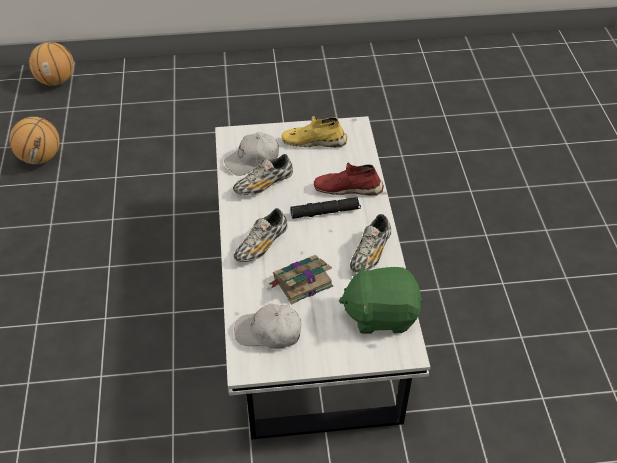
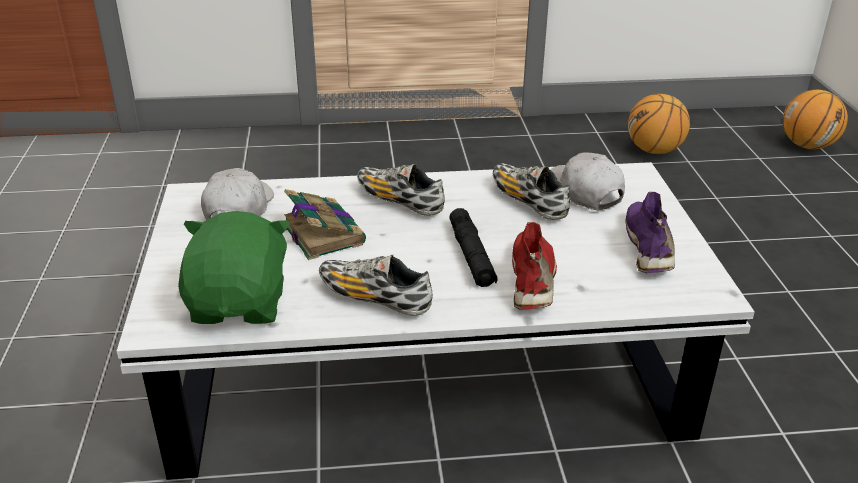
camera: 90 degrees right, 15 degrees down
yellow shoe [282,115,348,148] -> purple shoe [625,192,675,273]

